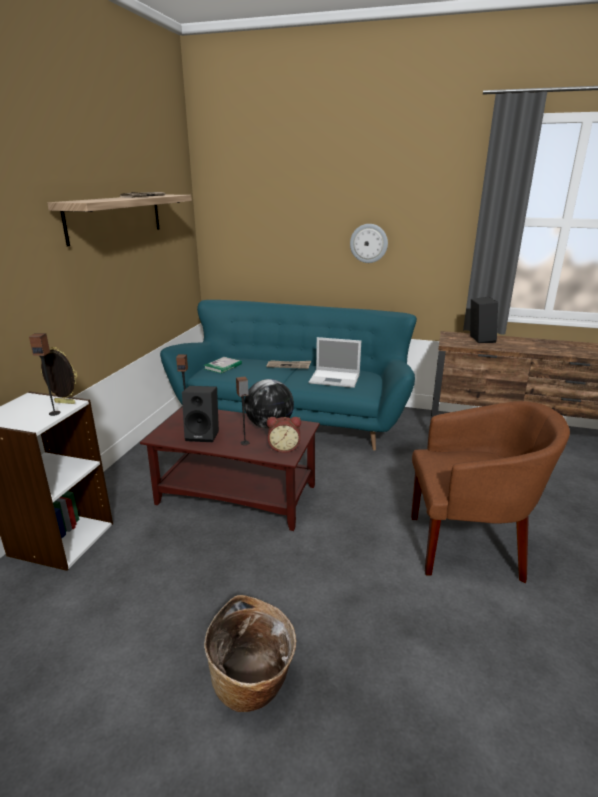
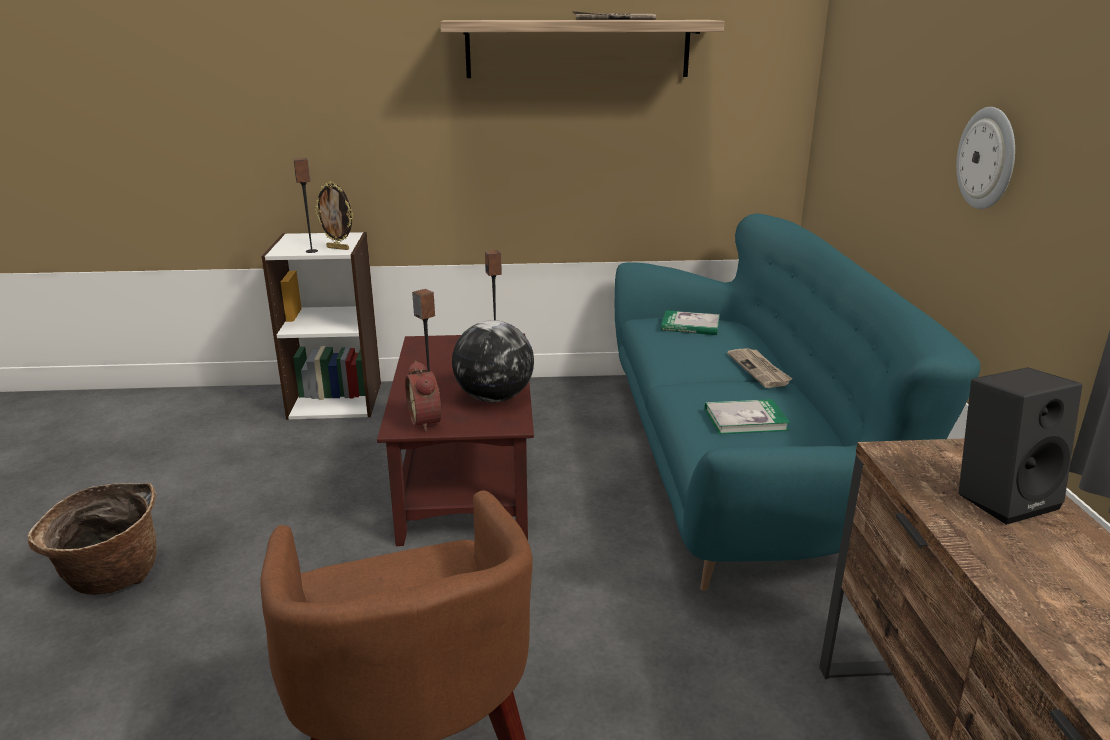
camera: 70 degrees right, 0 degrees up
picture frame [41,347,77,404] -> picture frame turned 120 degrees clockwise [314,181,354,250]
black speaker [182,386,219,442] -> none
laptop [309,337,361,388] -> book [705,399,791,434]

